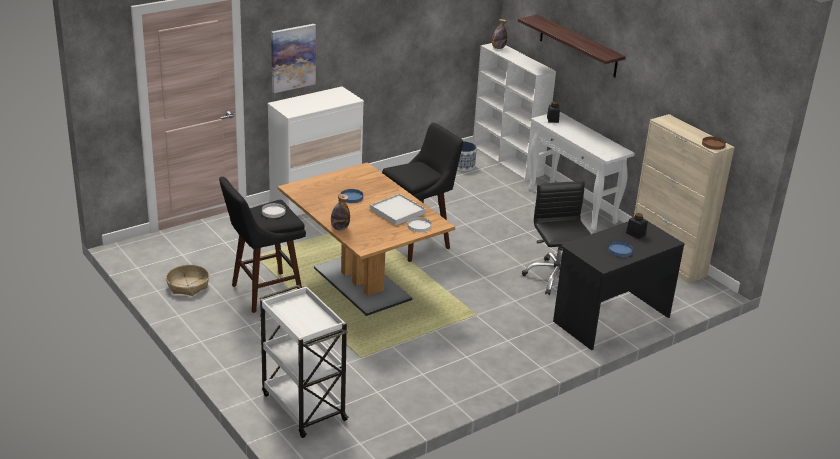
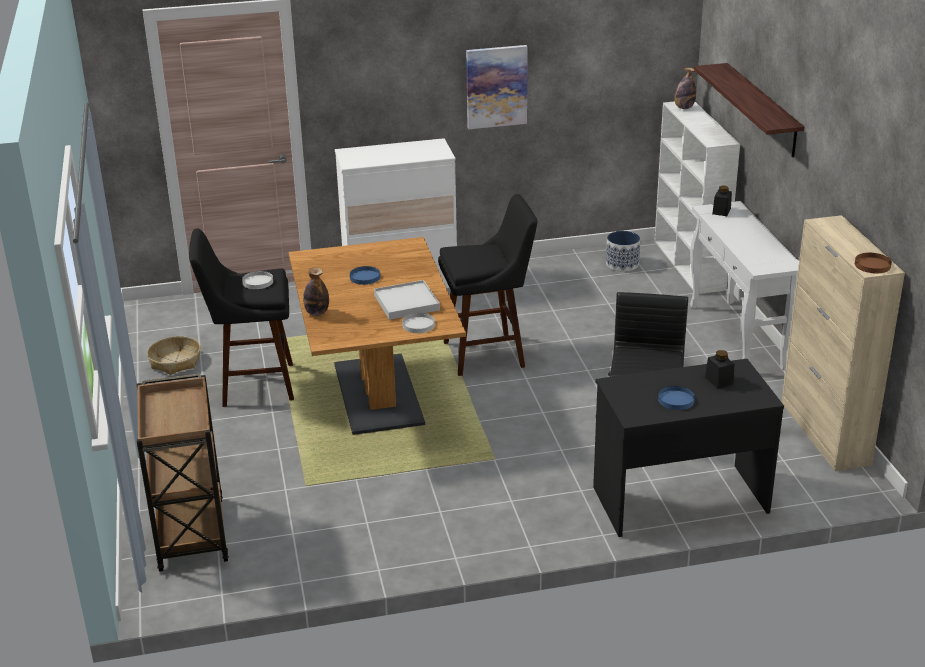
camera: 25 degrees right, 0 degrees up
white cart [260,285,349,438] -> brown cart [137,373,229,572]
picture [271,24,316,93] -> picture moved to [466,45,528,129]

